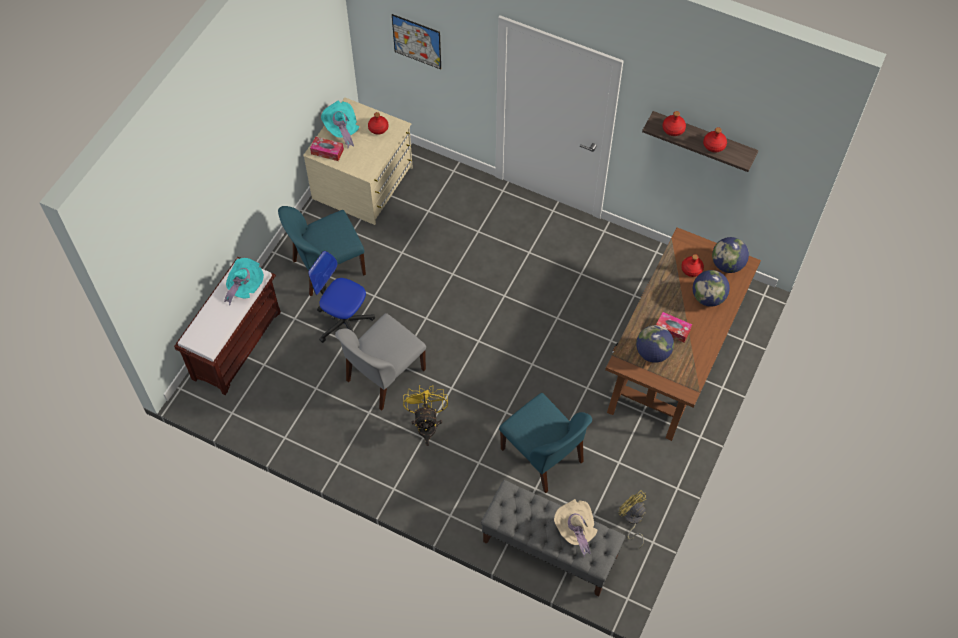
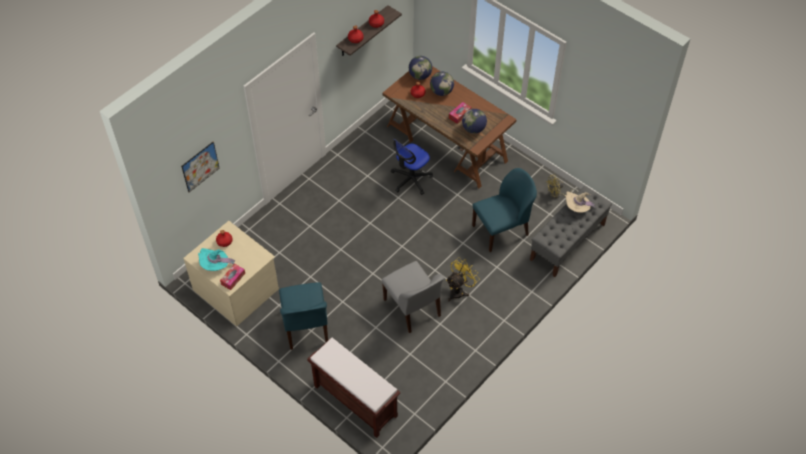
camera: 75 degrees left, 5 degrees down
turquoise hat [224,258,264,305] -> none
office chair [308,251,375,343] -> office chair moved to [391,139,433,195]
yellow fan [403,385,448,446] -> yellow fan turned 120 degrees clockwise [446,257,479,301]

